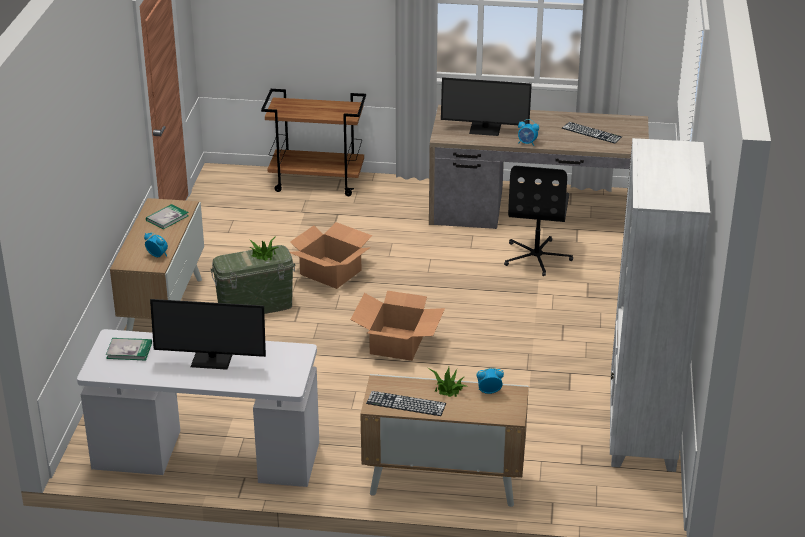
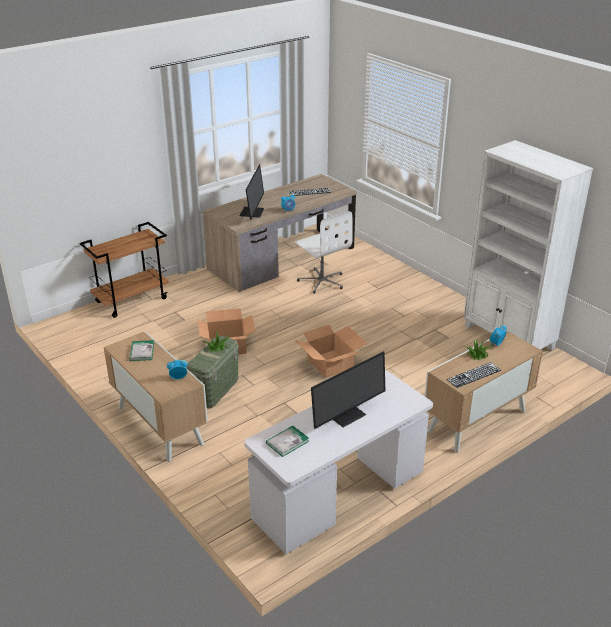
camera: 45 degrees left, 0 degrees up
monitor [441,77,532,136] -> monitor turned 45 degrees counterclockwise [240,164,264,220]
black office chair [504,166,573,276] -> white office chair [295,211,353,293]

